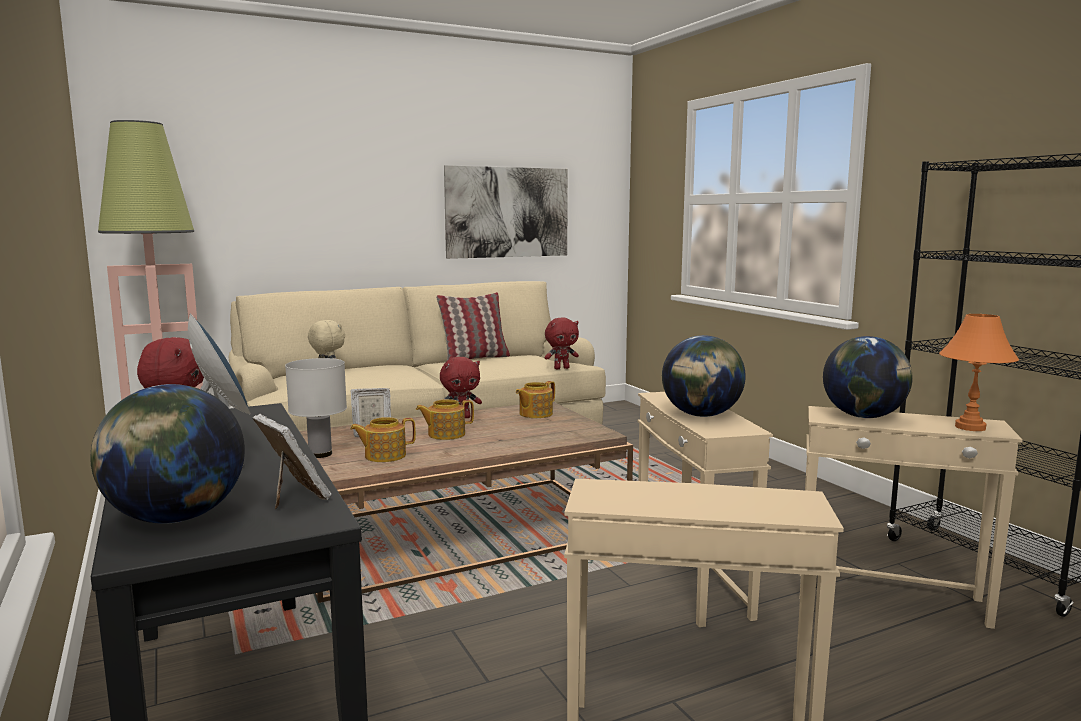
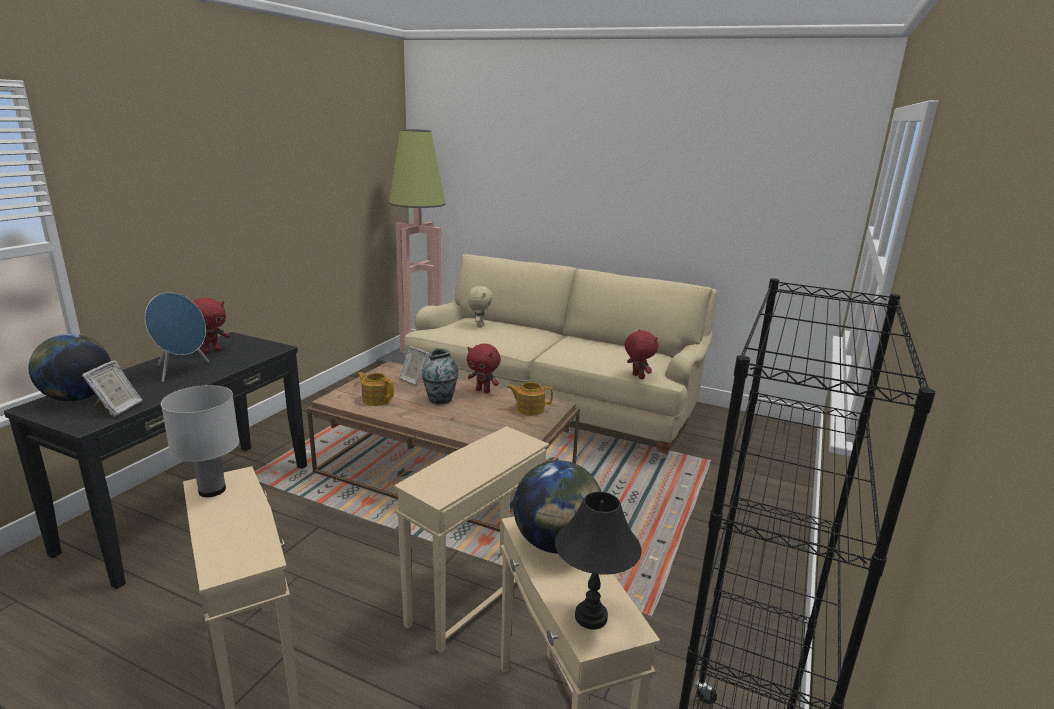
camera: 50 degrees right, 10 degrees up
white table lamp [285,358,347,458] -> white table lamp moved to [161,385,239,497]
teapot [416,399,474,440] -> vase [422,348,459,405]
pillow [436,292,510,361] -> none
picture [444,165,568,259] -> none
red plush toy [544,318,579,369] -> red plush toy turned 150 degrees counterclockwise [624,329,658,379]
globe [662,335,746,417] -> none
orange table lamp [939,314,1019,431] -> black table lamp [555,492,641,629]

